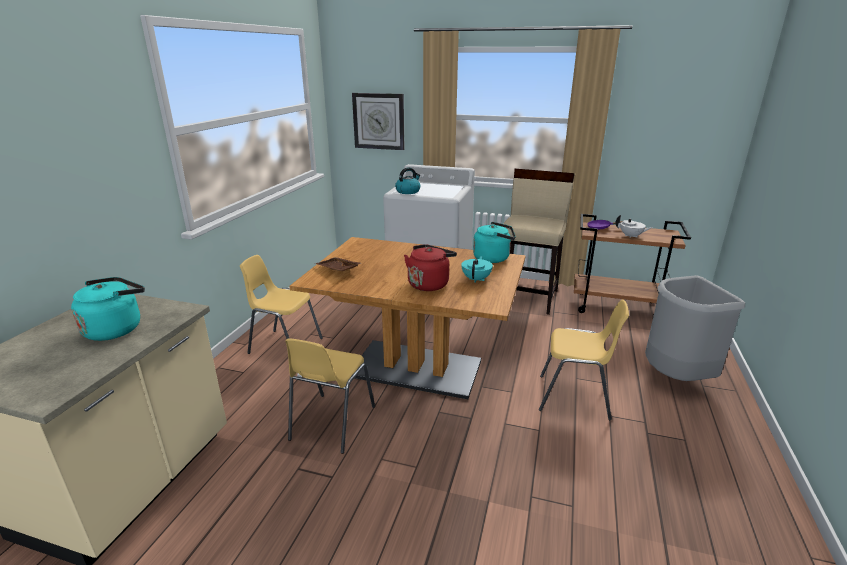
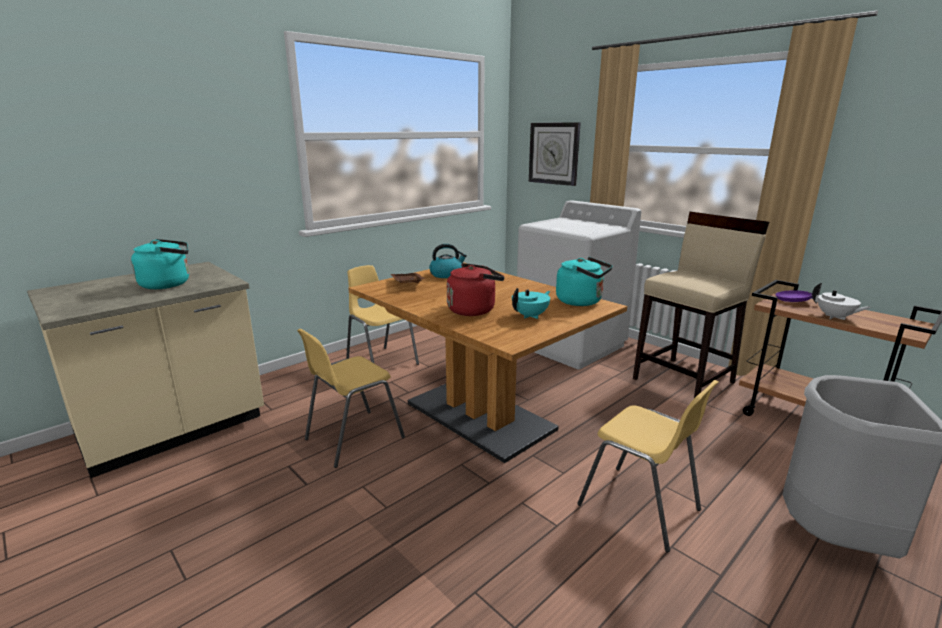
camera: 30 degrees right, 5 degrees down
kettle [395,167,420,194] -> kettle moved to [429,244,467,278]

